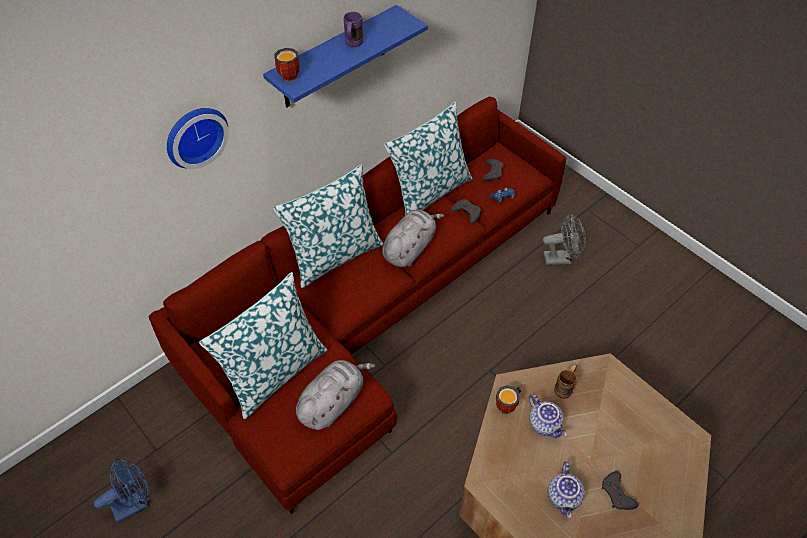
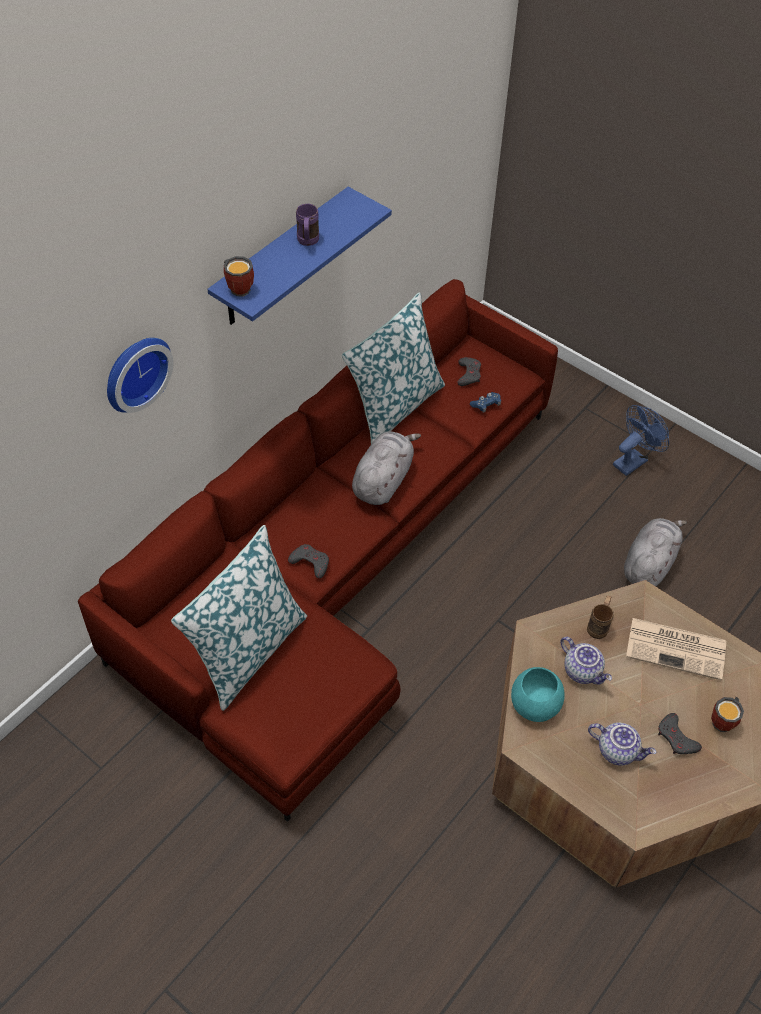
camera: 10 degrees left, 0 degrees up
blue fan [93,459,150,523] -> blue fan moved to [613,405,669,476]
pillow [273,165,383,288] -> none
grey plush toy [296,360,376,430] -> grey plush toy moved to [624,518,687,586]
grey game controller [451,199,481,224] -> grey game controller moved to [288,544,329,579]
mug [496,385,521,414] -> mug moved to [711,697,744,732]
grey fan [543,213,586,265] -> none
teapot [548,461,584,518] -> teapot turned 60 degrees counterclockwise [588,723,656,766]
none -> turquoise bowl [511,667,565,722]
none -> newspaper [626,618,726,681]

